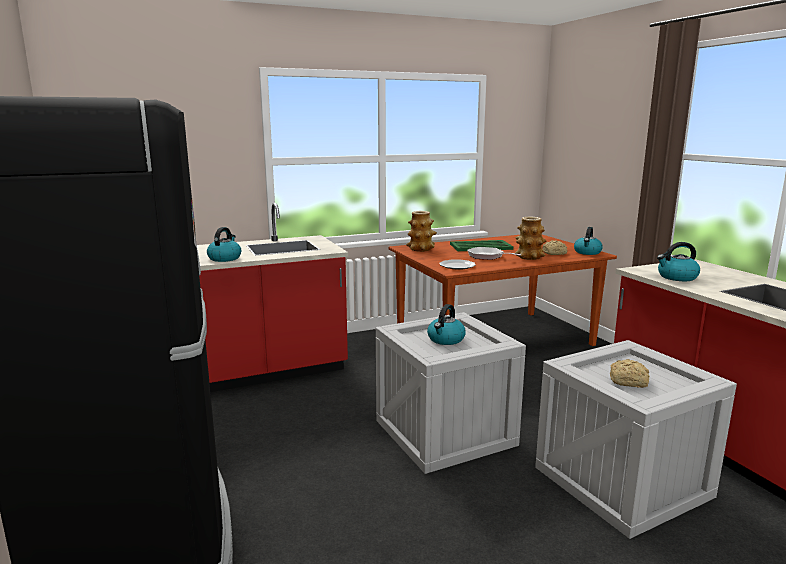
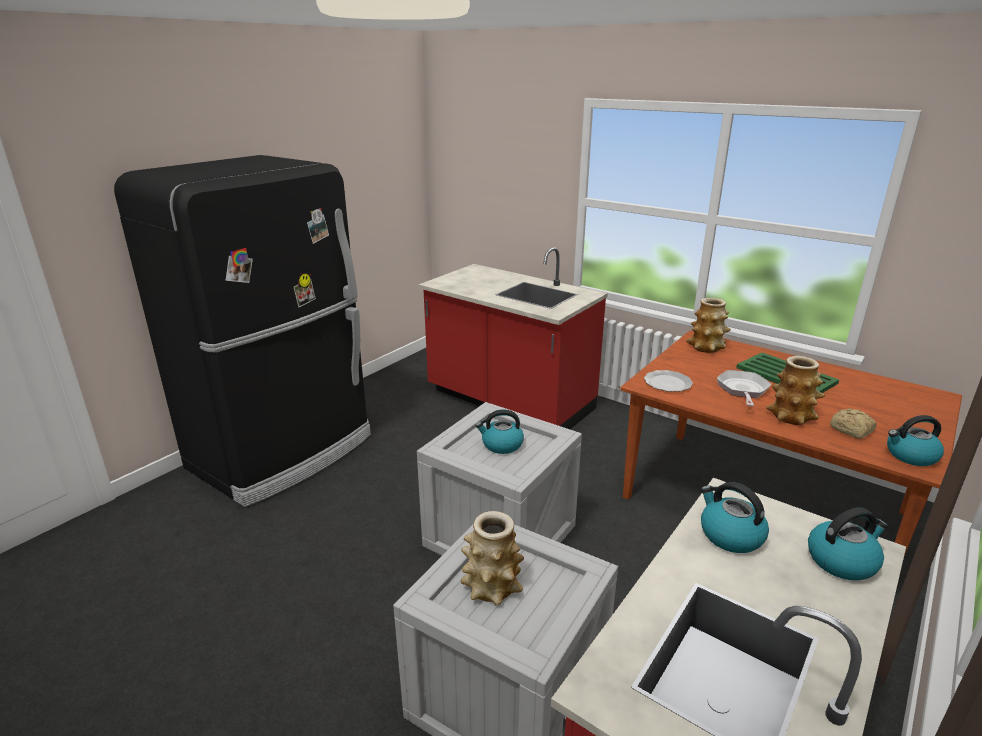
camera: 60 degrees right, 10 degrees up
kettle [207,227,241,262] -> kettle moved to [808,508,888,581]
bread [610,359,650,388] -> vase [460,511,524,605]

